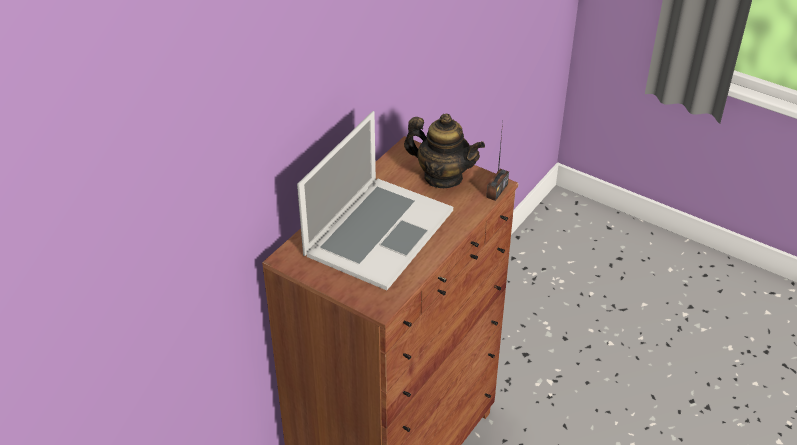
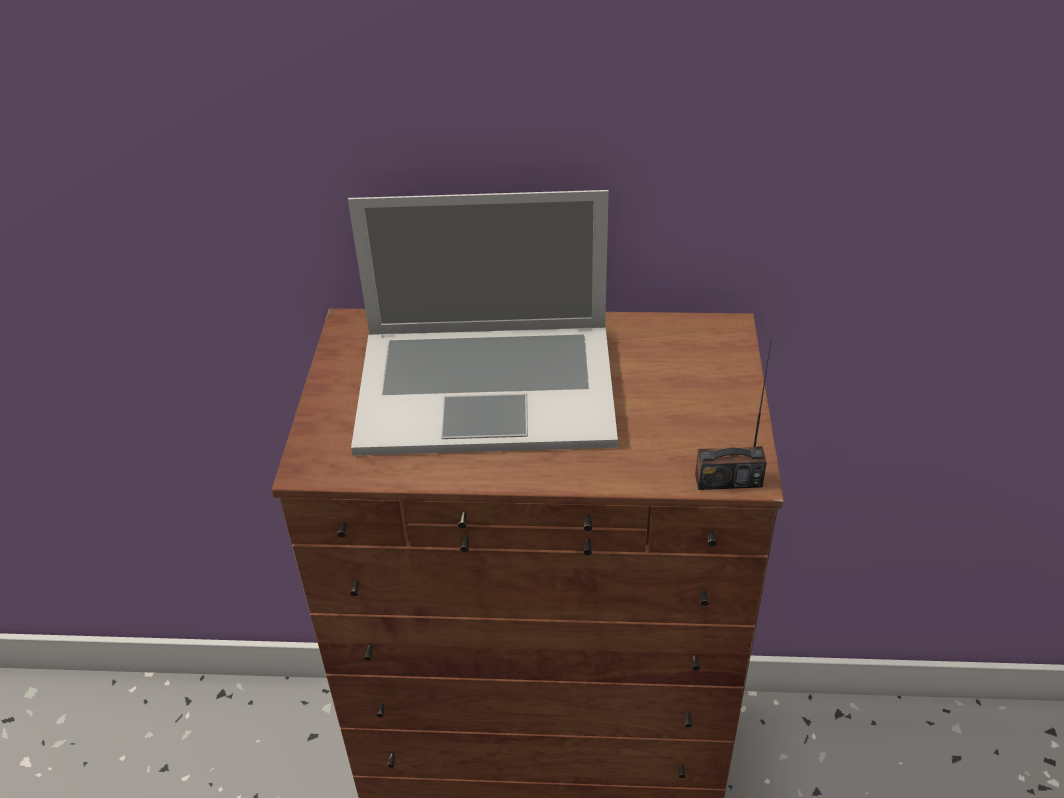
camera: 60 degrees right, 0 degrees up
teapot [404,113,485,188] -> none

